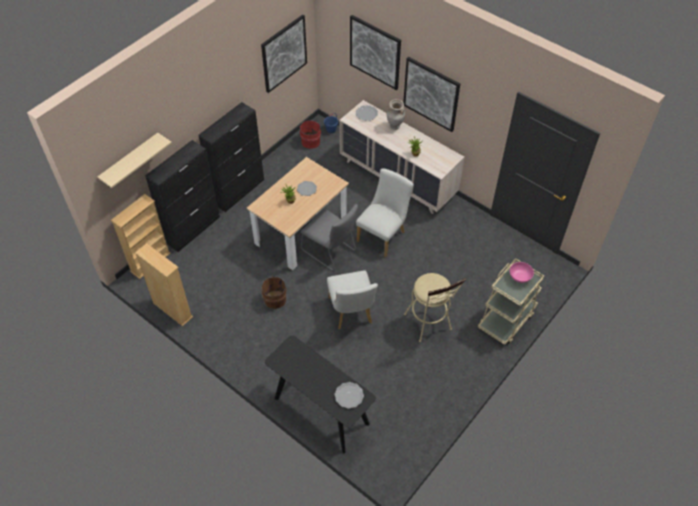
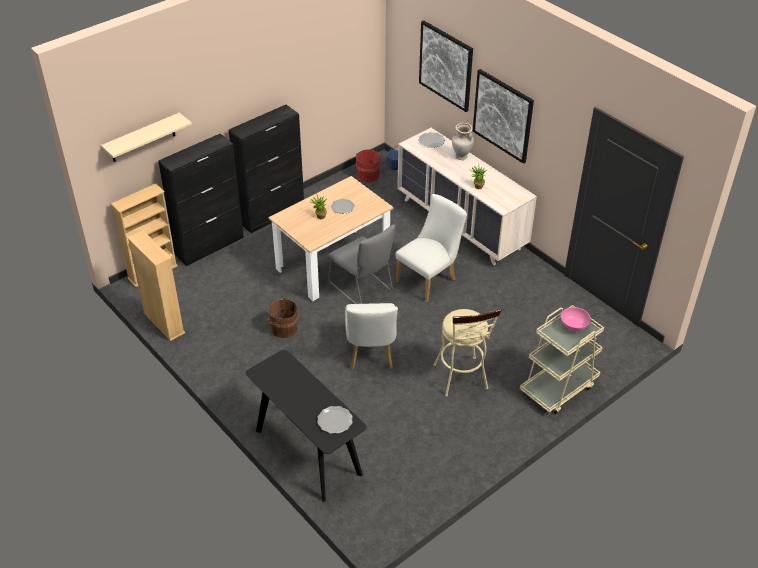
camera: 10 degrees right, 10 degrees down
picture [261,15,307,93] -> none

